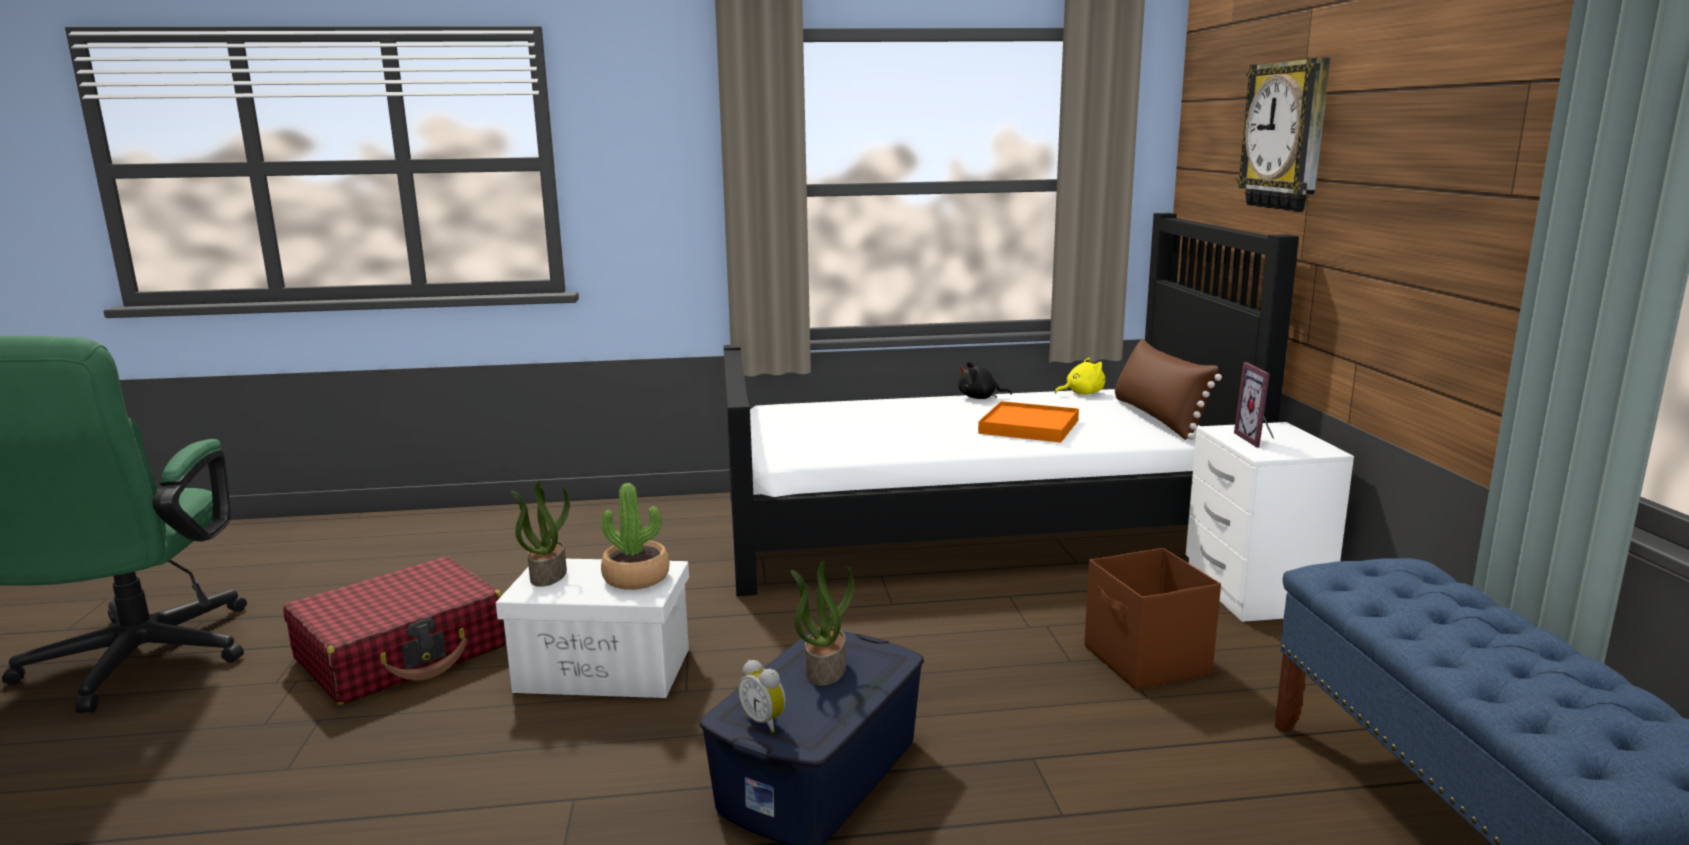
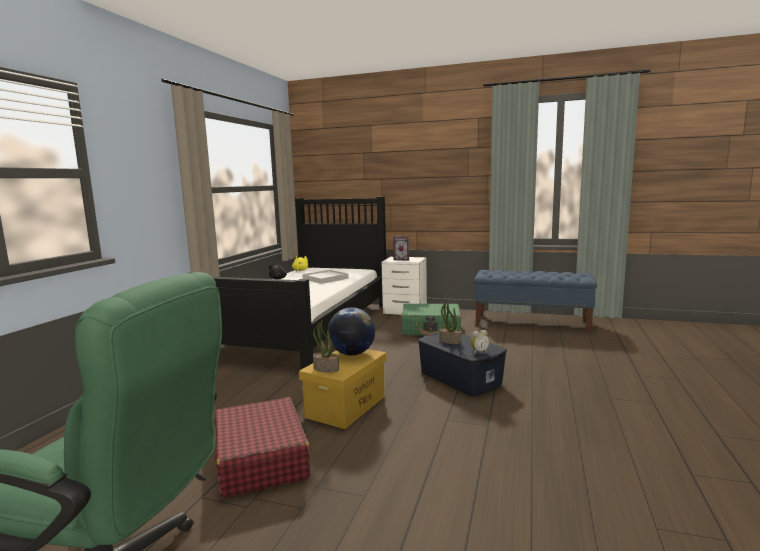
camera: 65 degrees left, 5 degrees down
white storage box [496,559,689,698] -> yellow storage box [299,349,386,429]
potted plant [601,483,670,590] -> globe [328,307,375,356]
orange tray [978,401,1079,443] -> white tray [302,270,349,284]
brown storage box [1084,548,1221,690] -> green suitcase [401,303,461,336]
brown pillow [1115,338,1222,440] -> none
wall clock [1236,57,1330,212] -> none

